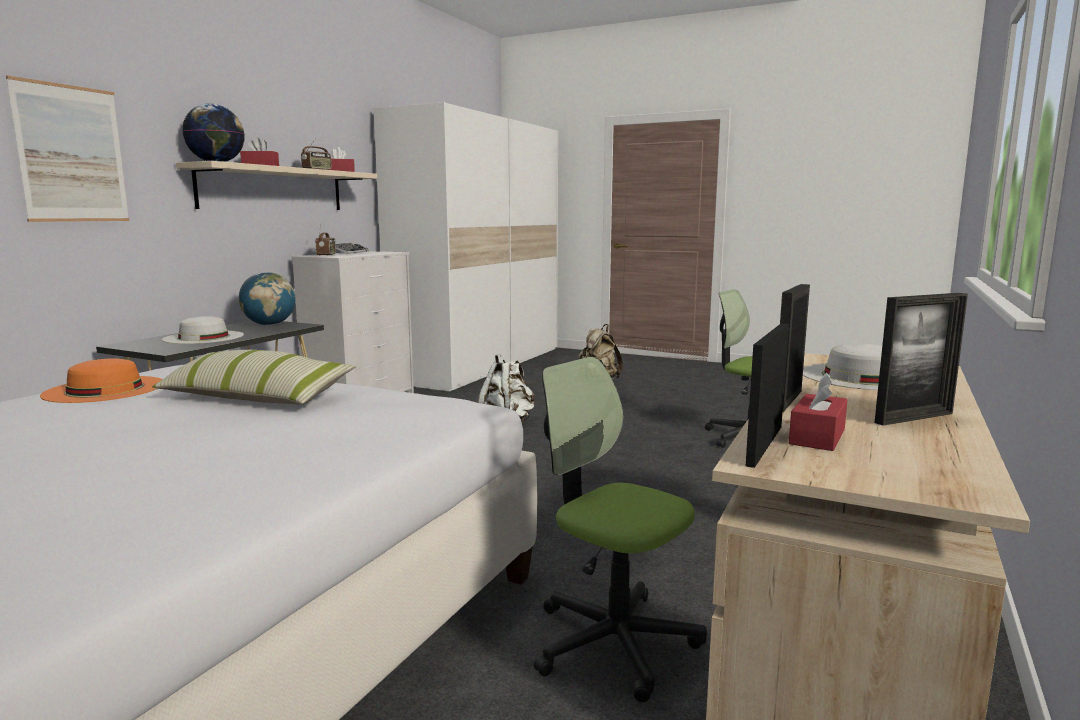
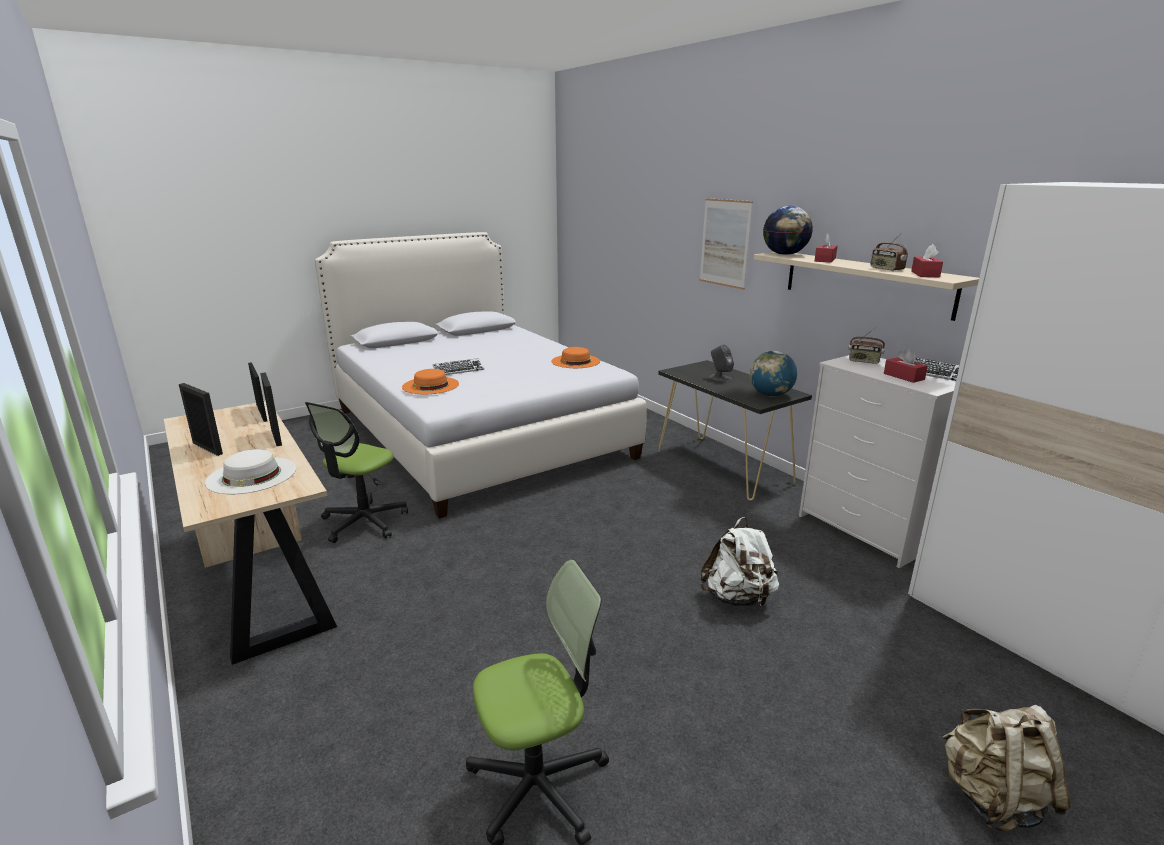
camera: 120 degrees right, 10 degrees up
pillow [152,350,356,405] -> none
white hat [162,316,244,344] -> grey speaker [709,344,734,382]
office chair [534,357,707,702] -> office chair turned 135 degrees clockwise [305,402,408,543]
red tissue box [789,373,848,451] -> red tissue box moved to [884,349,928,383]
picture frame [874,293,968,426] -> picture frame turned 120 degrees clockwise [179,383,223,456]
none -> orange hat [402,369,459,394]
none -> keyboard [433,358,484,375]

